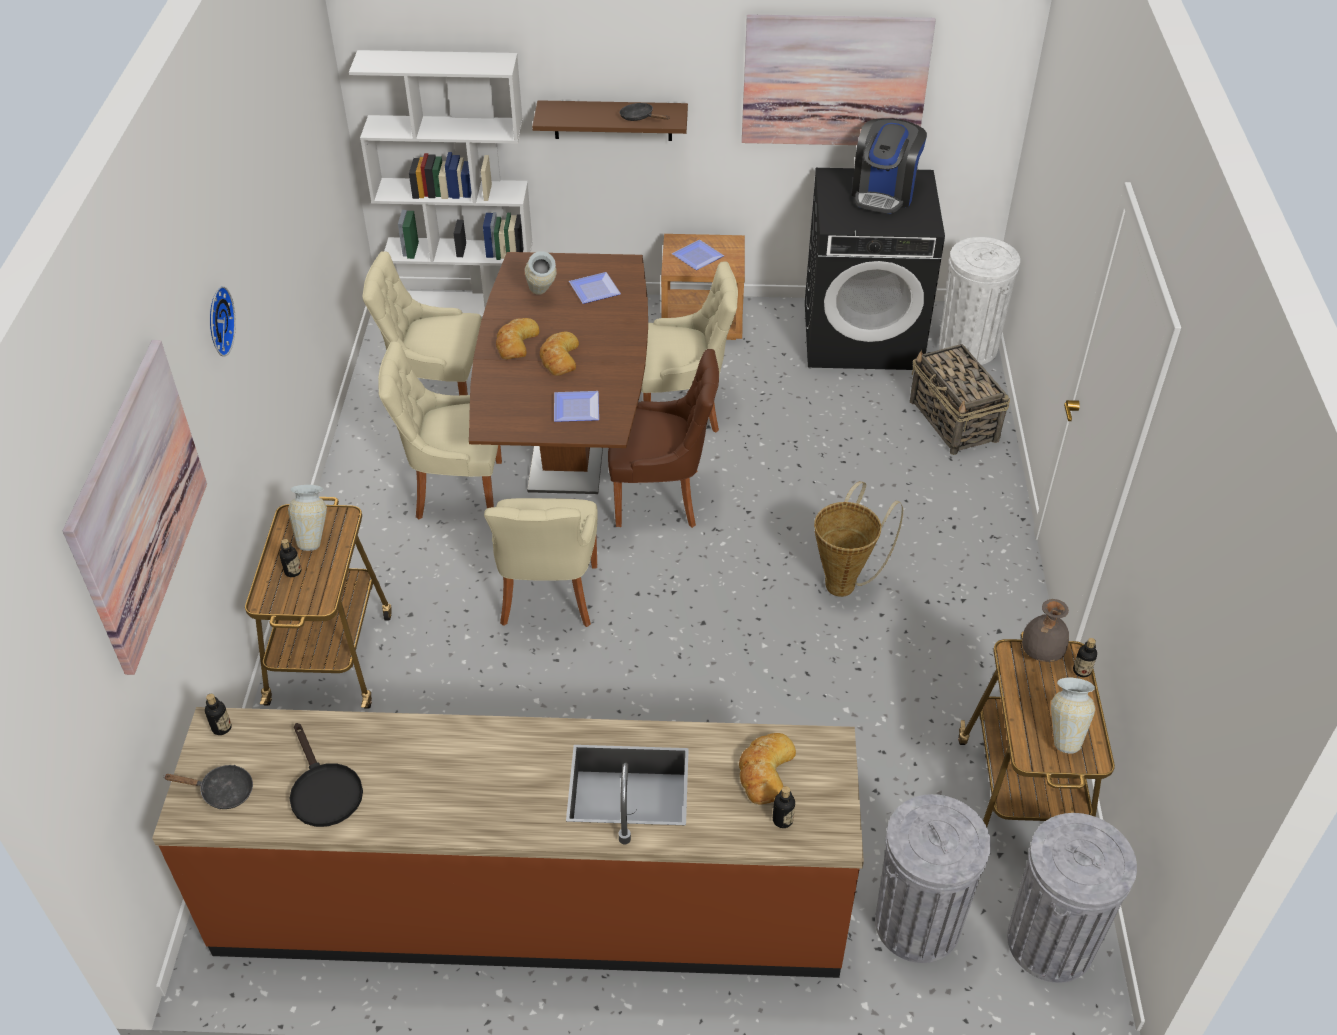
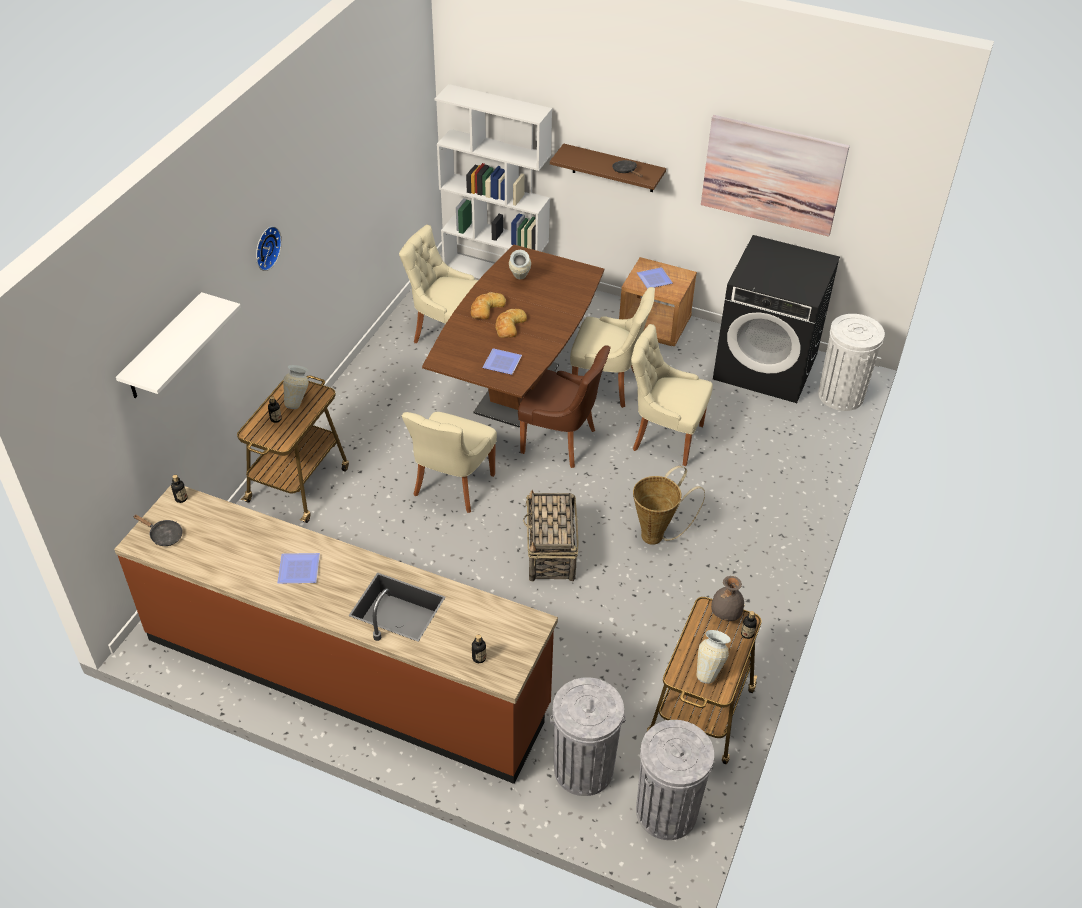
camera: 20 degrees right, 0 degrees up
picture [63,340,207,675] -> white shelf [116,292,241,398]
black frying pan [290,723,363,827] -> none
beige chair [378,341,502,520] -> beige chair moved to [631,324,713,466]
plate [569,272,621,304] -> plate moved to [277,553,320,584]
bread [739,733,796,805] -> none
coffee machine [852,118,927,214] -> none
basket [910,344,1010,455] -> basket moved to [523,490,579,581]

